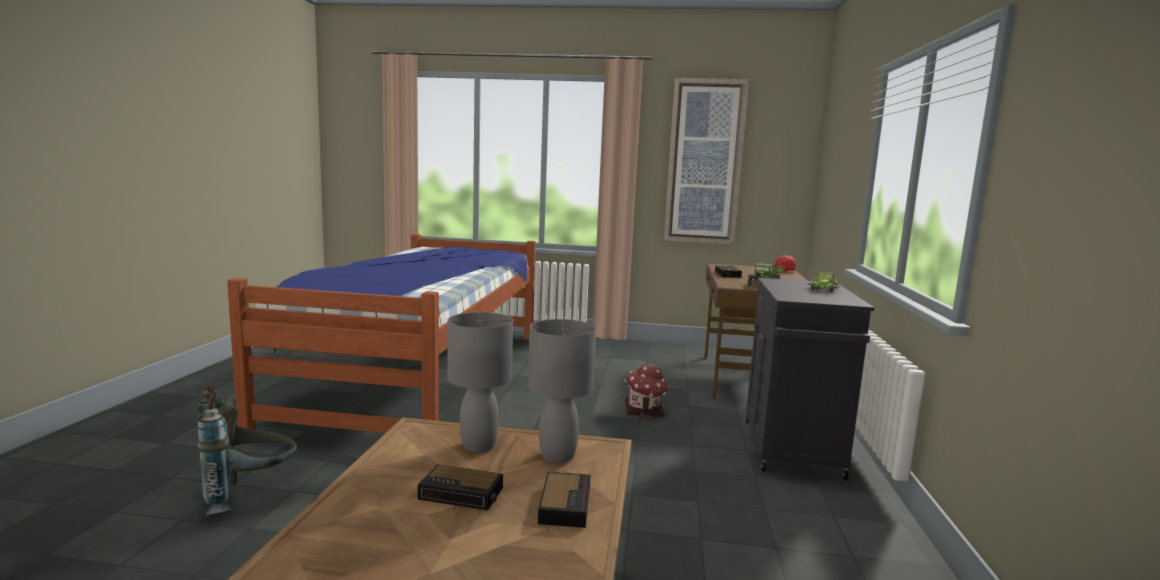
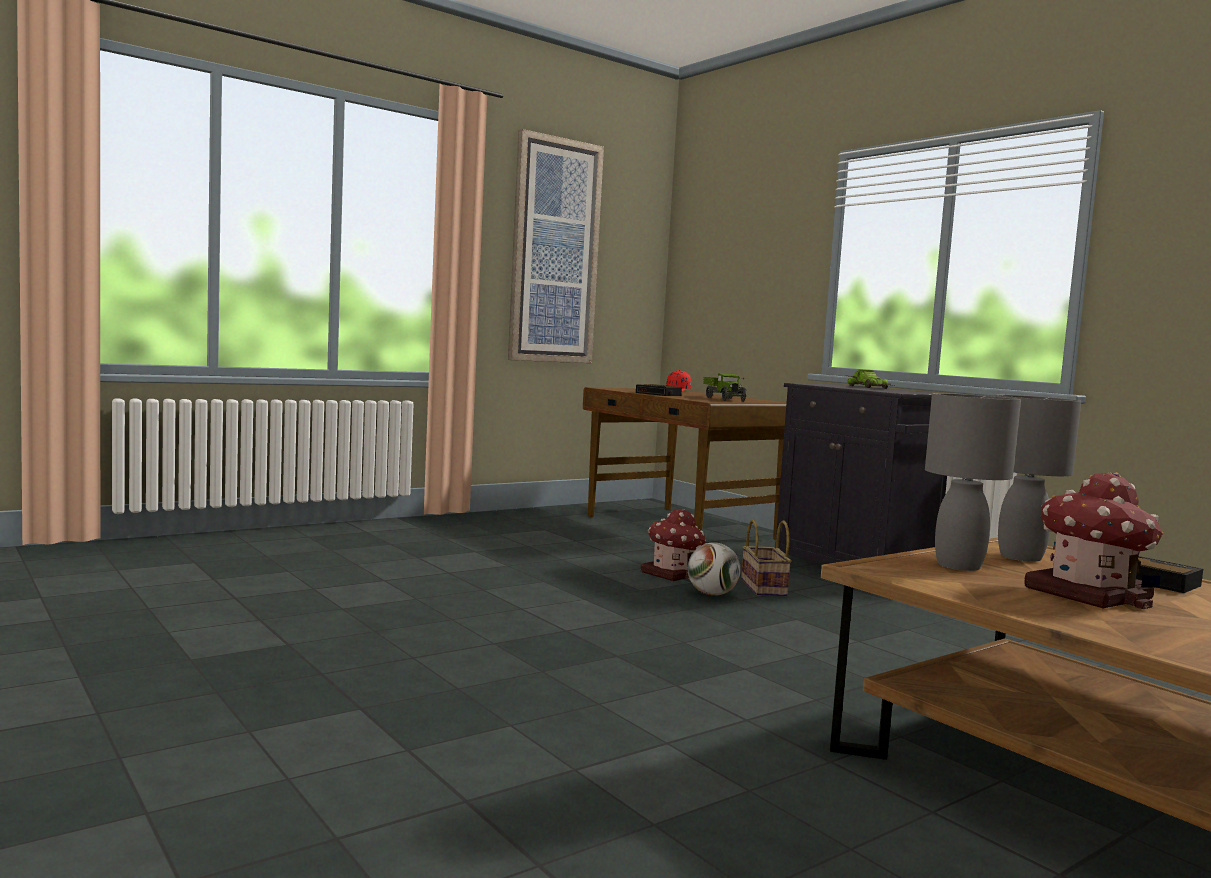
camera: 45 degrees left, 5 degrees down
grey backpack [197,383,297,515] -> none
bed [227,234,536,433] -> none
alarm clock [418,464,503,510] -> toy house [1024,472,1163,609]
none -> football [688,542,741,596]
none -> basket [741,519,792,596]

